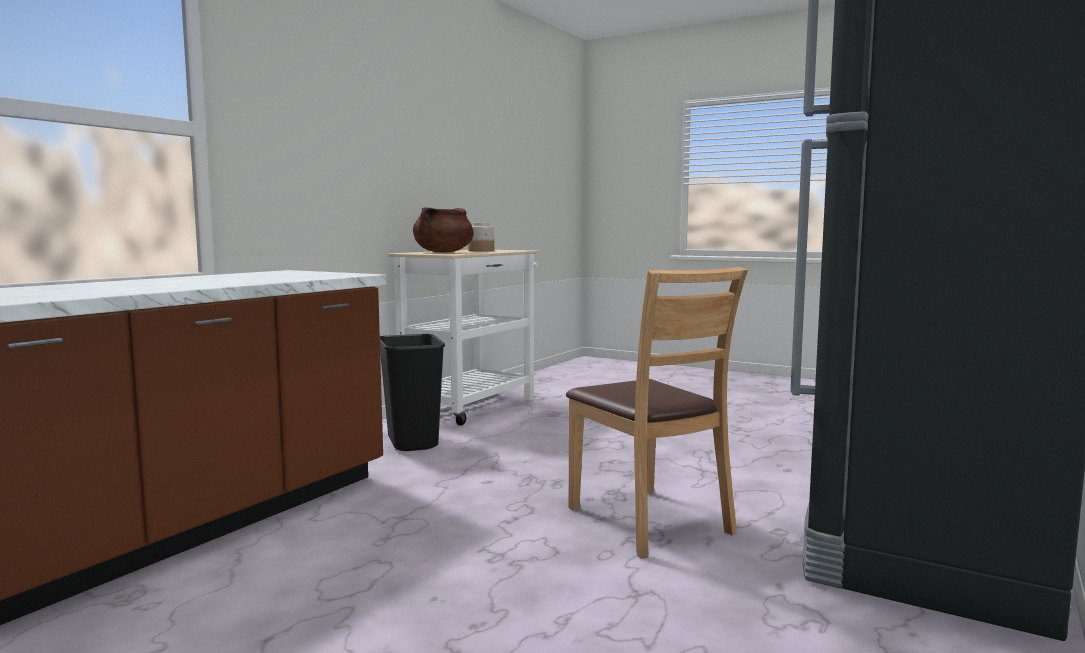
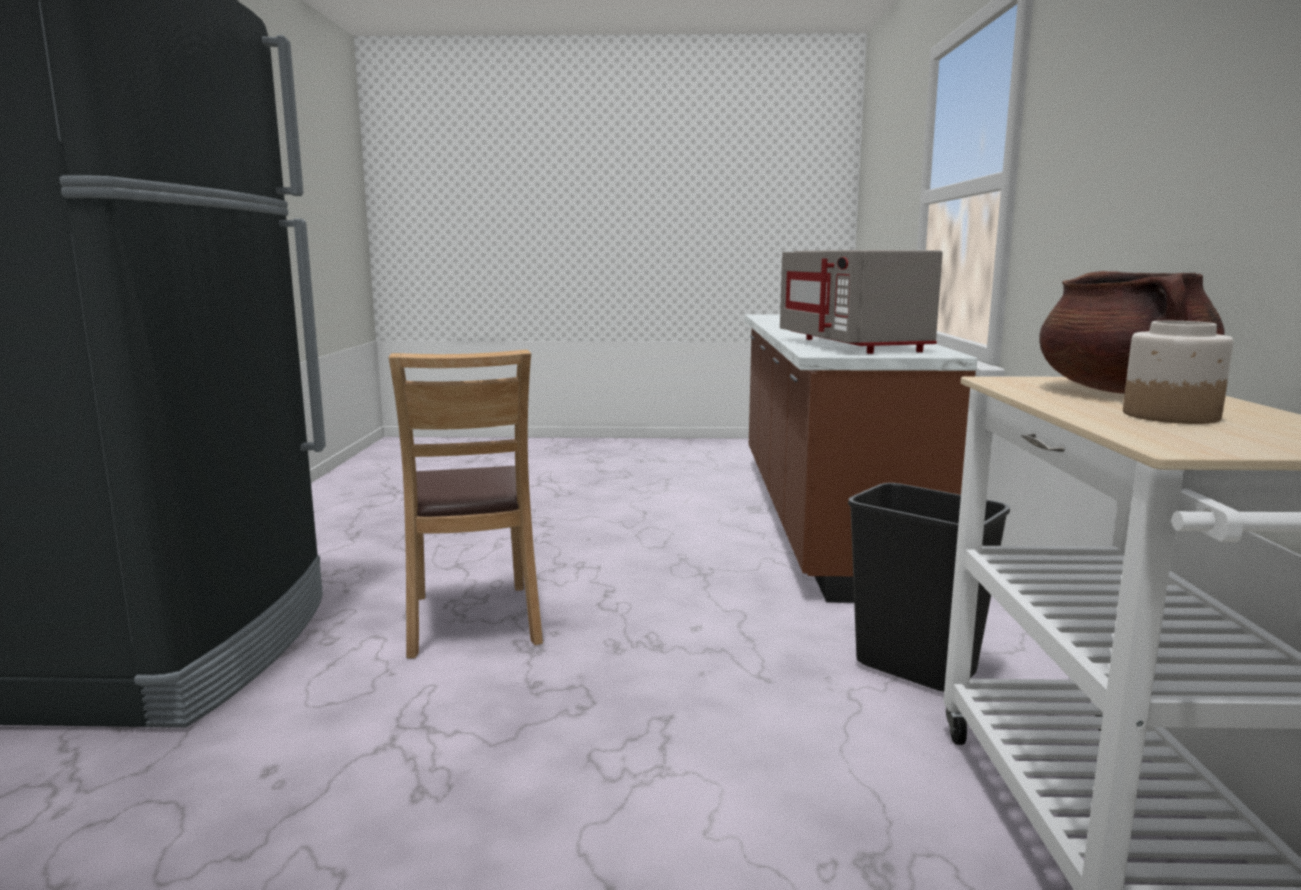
camera: 150 degrees right, 5 degrees up
brown chair [566,267,748,559] -> brown chair turned 135 degrees counterclockwise [389,350,543,659]
none -> grey microwave [780,250,943,354]

